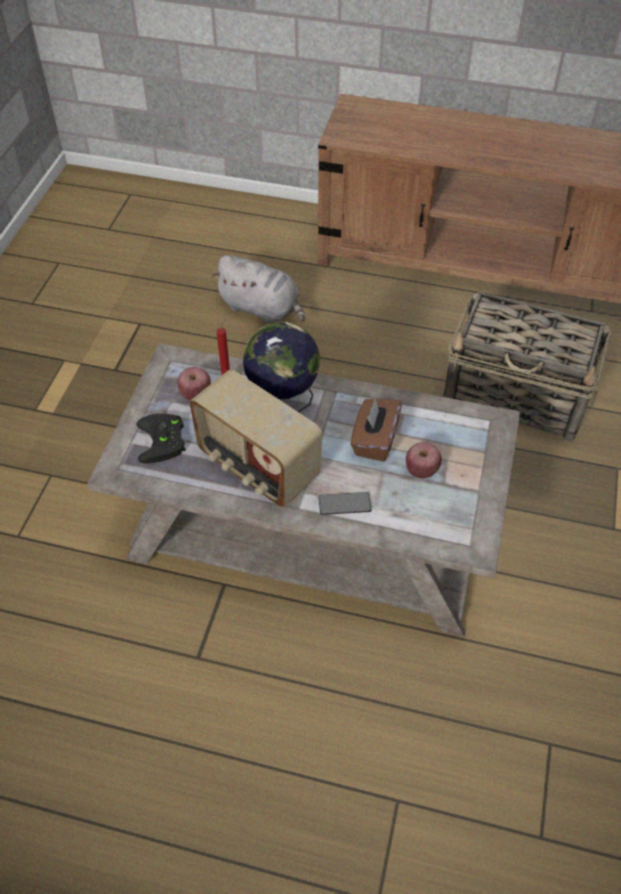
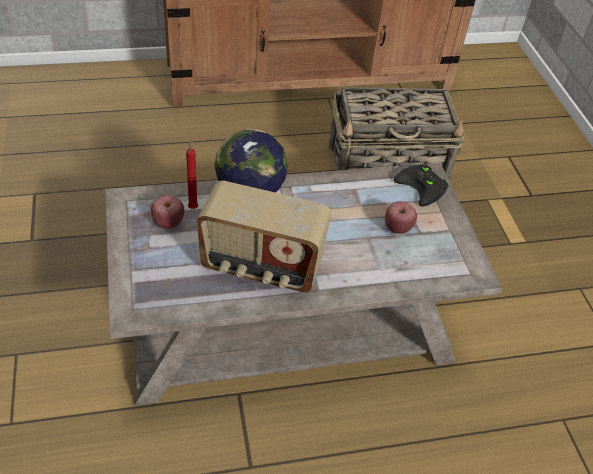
camera: 30 degrees left, 5 degrees down
black game controller [136,414,186,463] -> black game controller moved to [394,164,449,206]
grey plush toy [212,255,305,323] -> none
phone [318,492,372,515] -> none
brown tissue box [351,398,402,462] -> none

